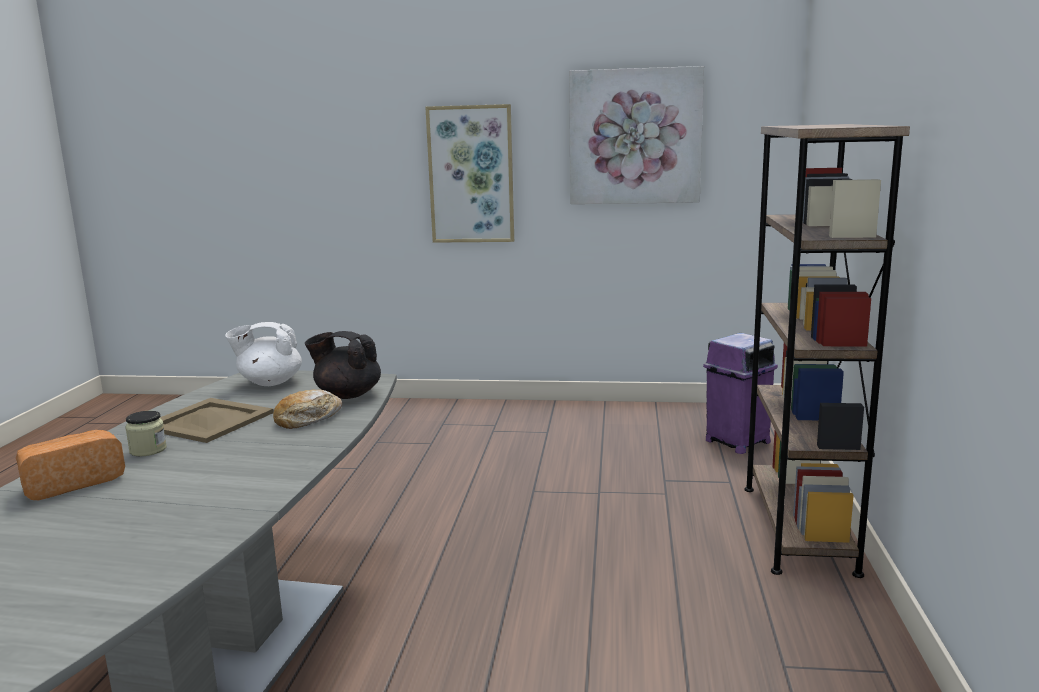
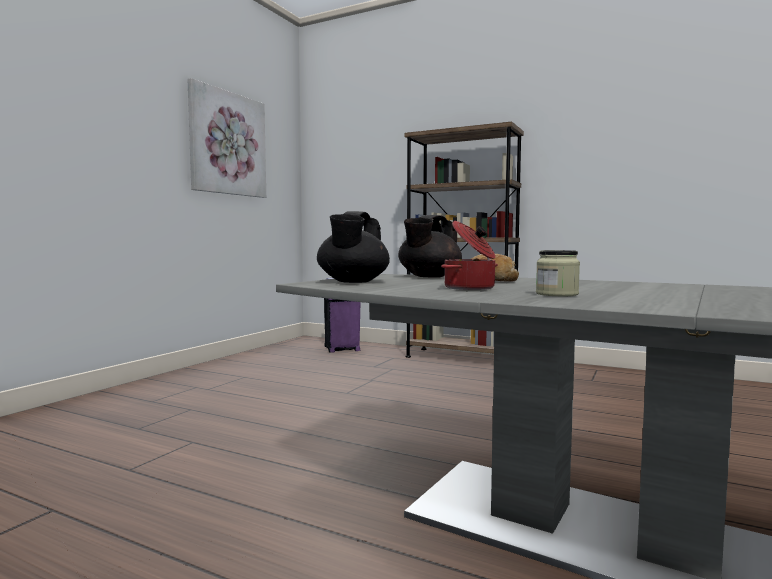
camera: 70 degrees left, 10 degrees down
bread [16,430,125,500] -> none
beige tray [160,398,274,443] -> cooking pot [441,221,498,290]
white teapot [225,322,302,386] -> black teapot [317,211,390,283]
picture [425,104,514,243] -> none

